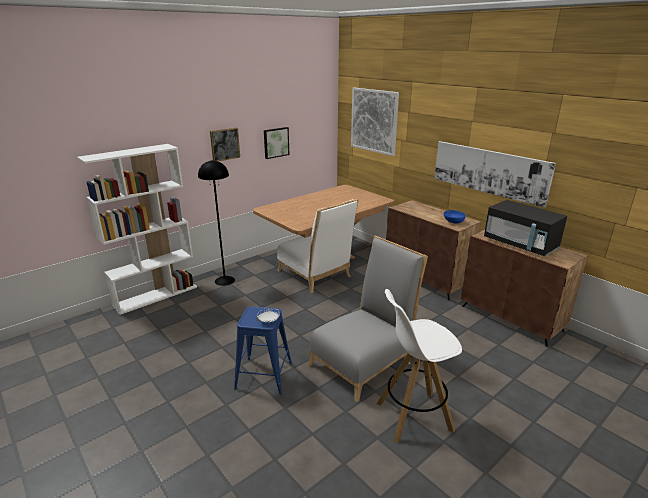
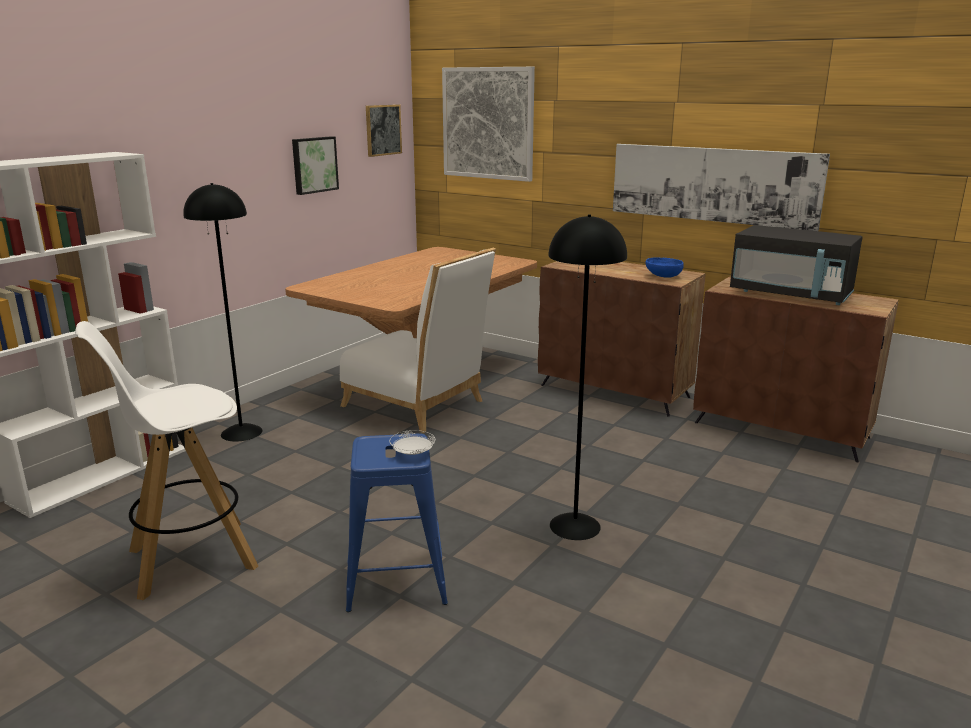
camera: 15 degrees left, 5 degrees down
picture [210,128,240,161] -> picture moved to [366,105,402,157]
grey chair [307,236,428,402] -> black floor lamp [548,214,627,540]
white stool [377,289,462,443] -> white stool moved to [75,321,258,600]

